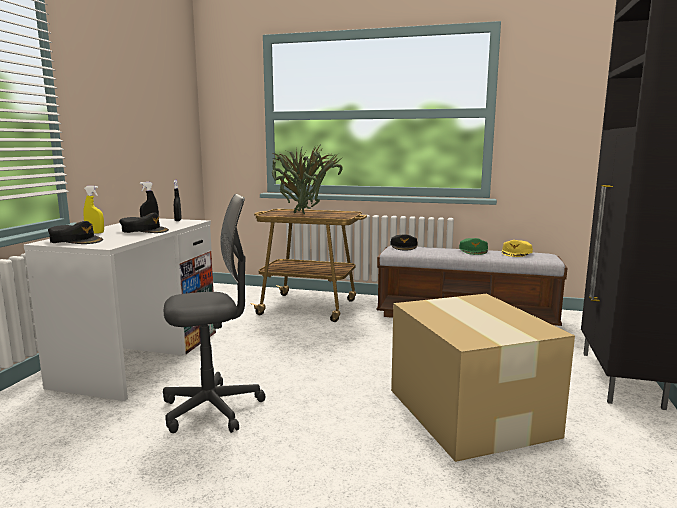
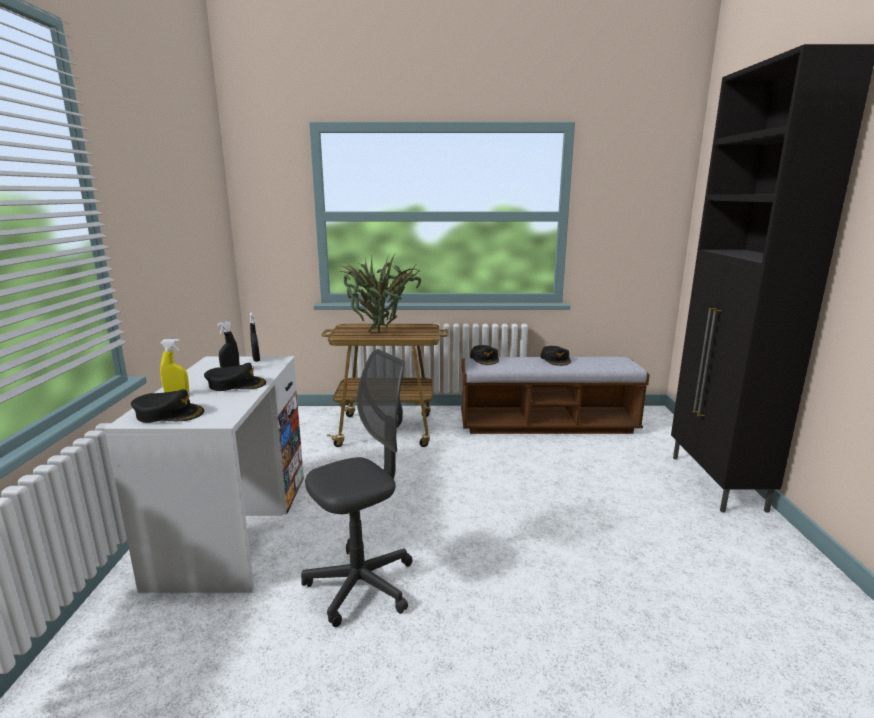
camera: 15 degrees left, 5 degrees up
cardboard box [391,293,575,462] -> none
green cap [459,238,488,255] -> black cap [541,346,571,366]
yellow cap [502,240,533,257] -> none

